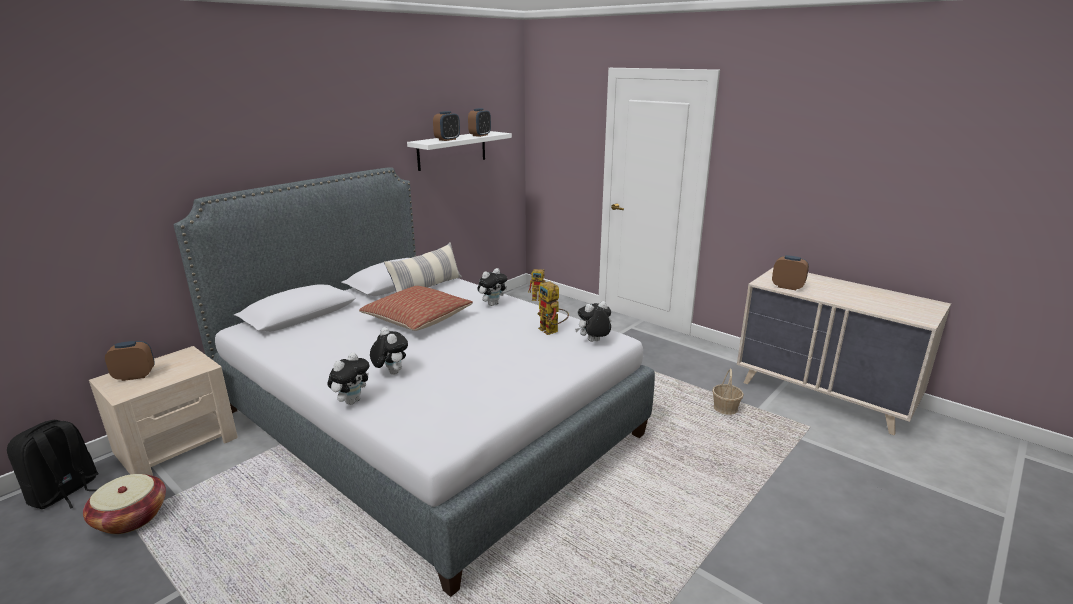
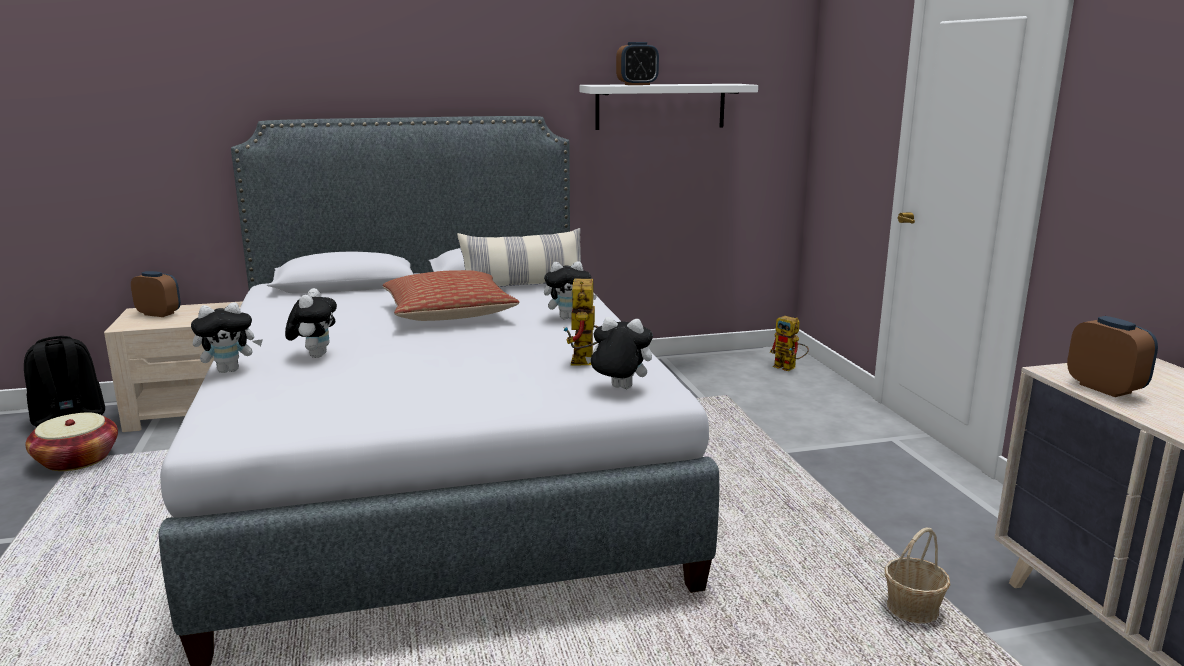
camera: 35 degrees right, 5 degrees down
alarm clock [468,108,491,137] -> none

